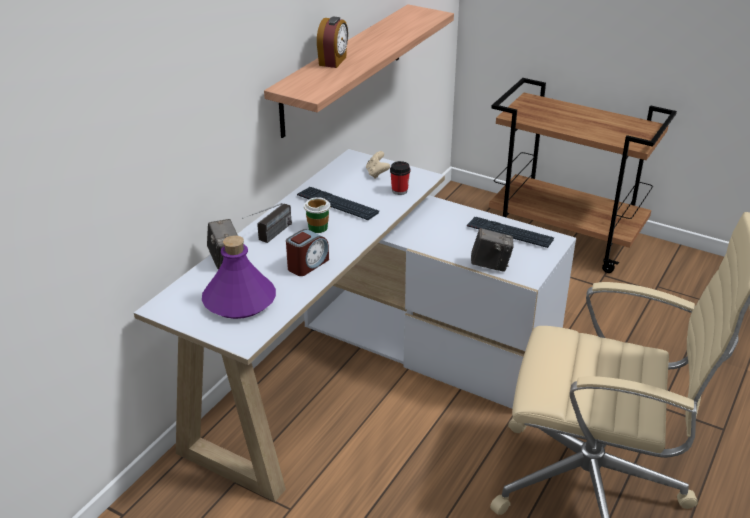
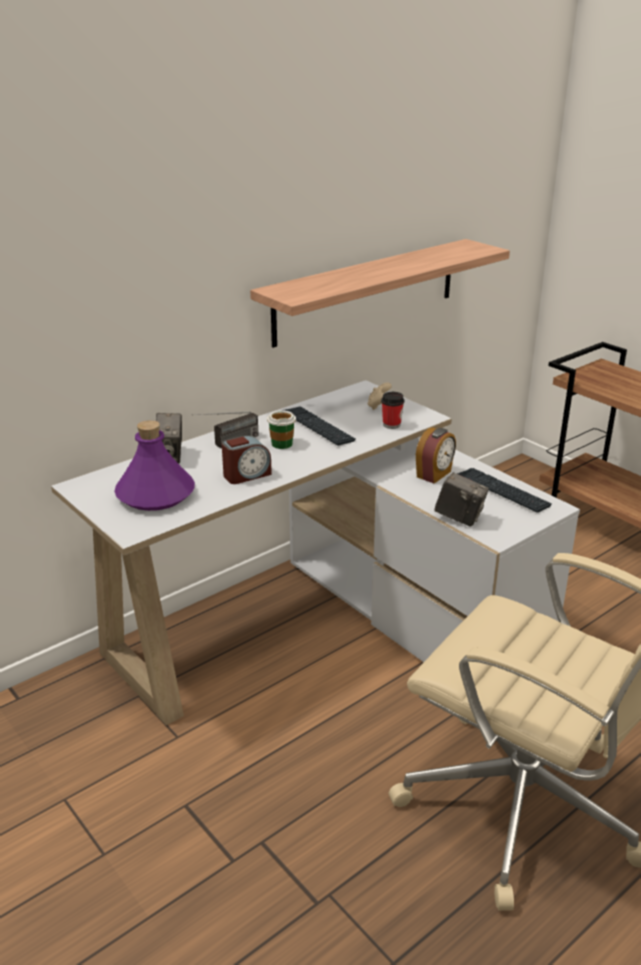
camera: 20 degrees right, 5 degrees down
alarm clock [317,17,348,68] -> alarm clock moved to [416,427,456,484]

